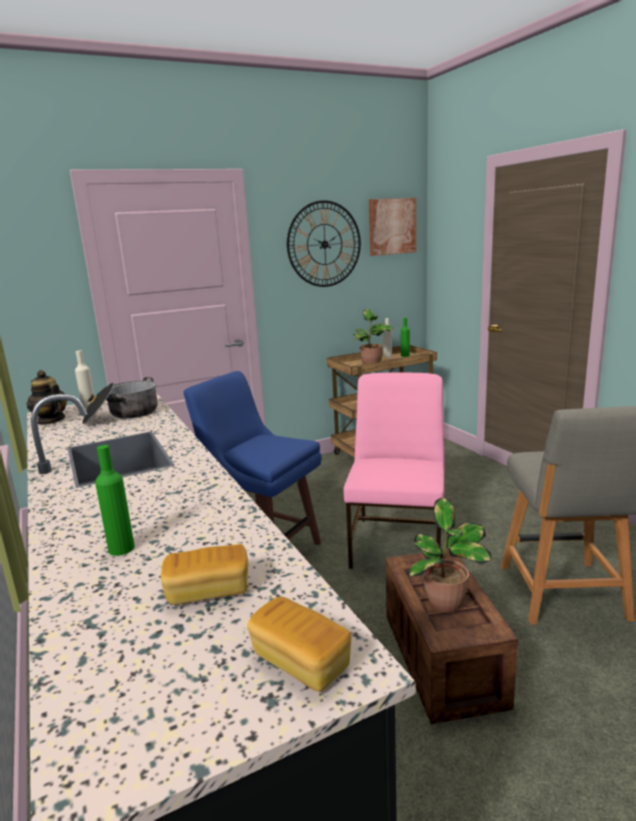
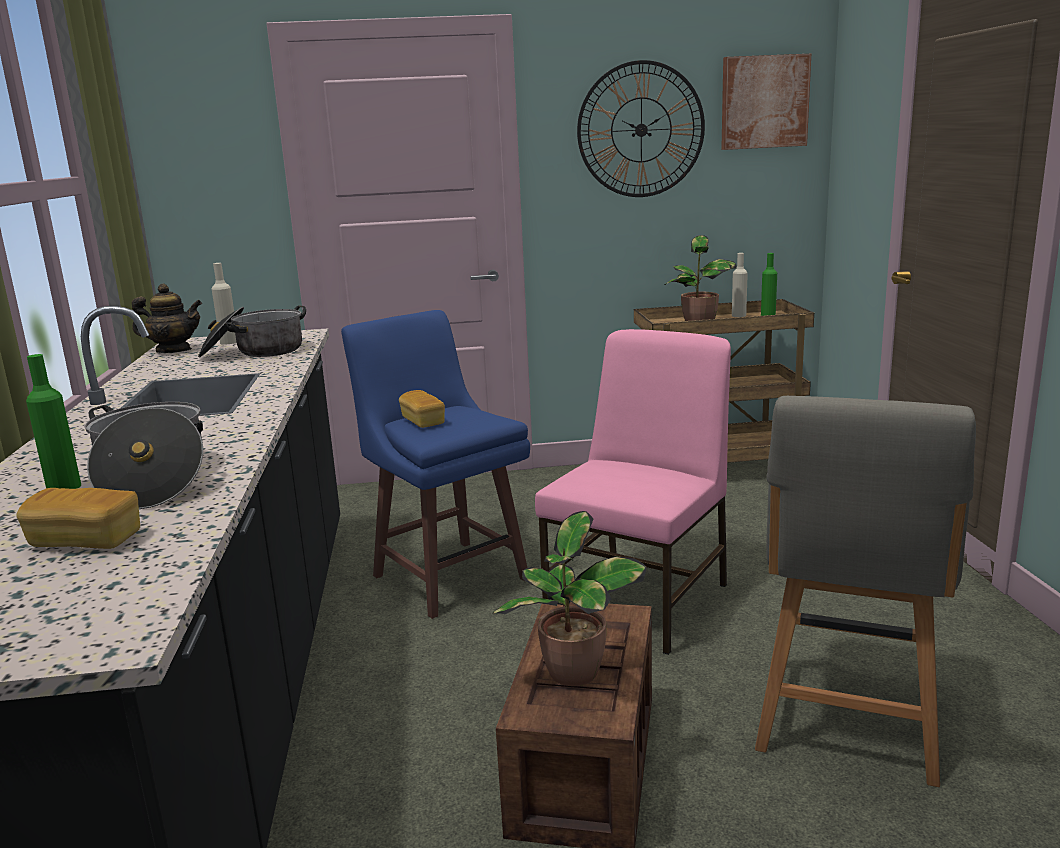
camera: 20 degrees right, 0 degrees up
teapot [26,370,68,425] -> teapot turned 120 degrees clockwise [132,284,202,353]
bread [247,597,351,692] -> bread moved to [399,390,445,428]
none -> cooking pot [85,402,203,509]

